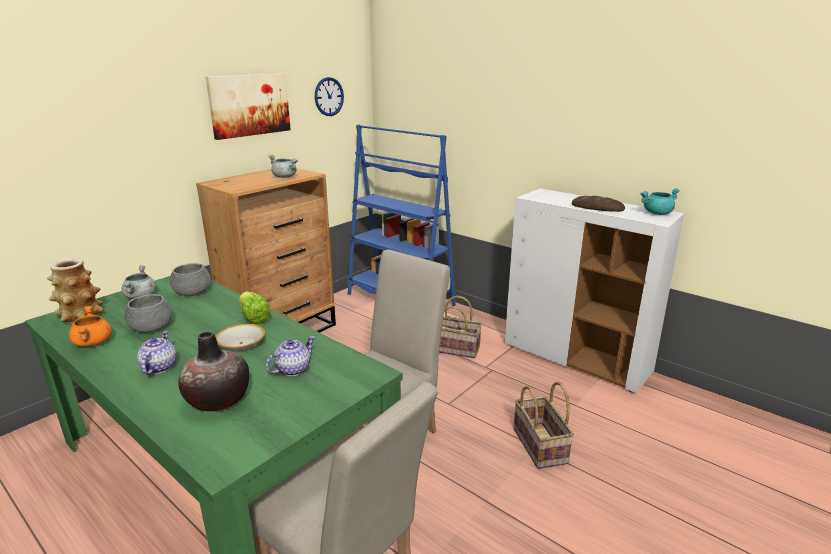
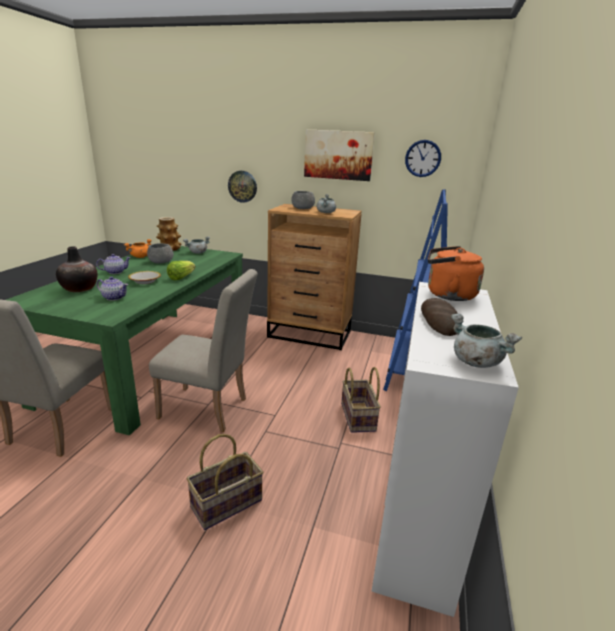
camera: 65 degrees right, 0 degrees up
grey bowl [170,263,211,296] -> grey bowl moved to [291,191,315,209]
turquoise cooking pot [640,188,680,215] -> grey cooking pot [451,314,522,368]
none -> wall clock [228,171,257,203]
none -> orange kettle [428,246,484,301]

